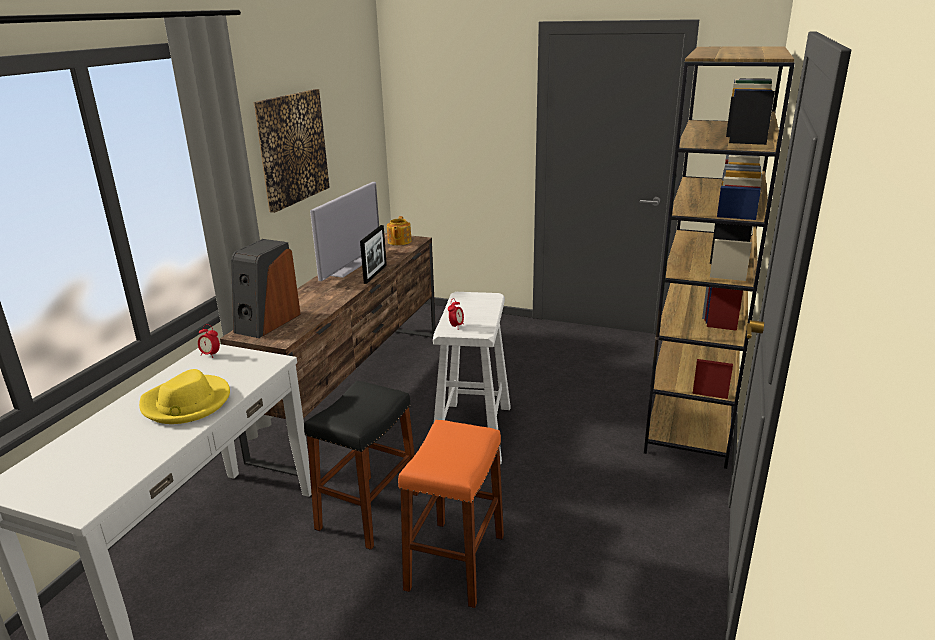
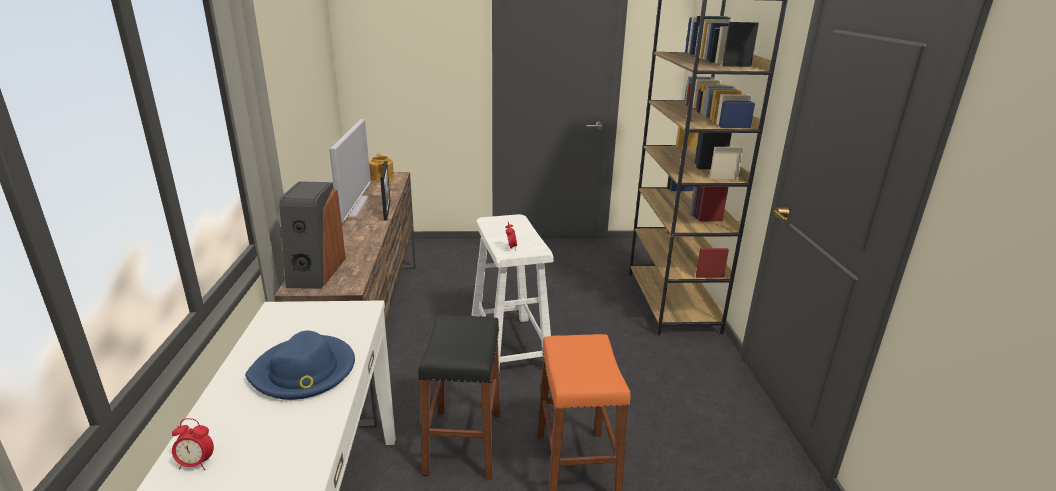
camera: 25 degrees left, 0 degrees up
yellow hat [139,369,230,424] -> blue hat [245,331,355,400]
alarm clock [198,324,220,358] -> alarm clock moved to [172,418,214,470]
picture [254,89,330,213] -> none

